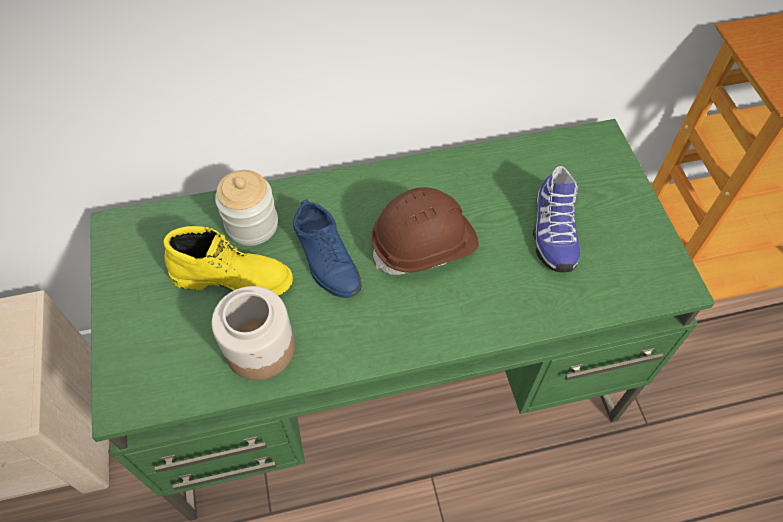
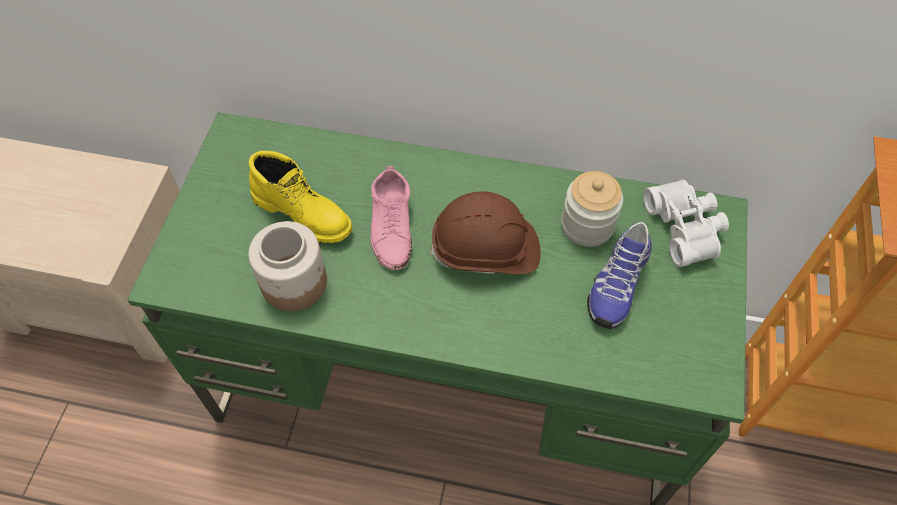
camera: 25 degrees right, 0 degrees up
jar [215,170,278,246] -> jar moved to [561,171,623,247]
blue shoe [293,199,361,298] -> pink shoe [370,166,412,270]
none -> white binoculars [643,179,729,267]

